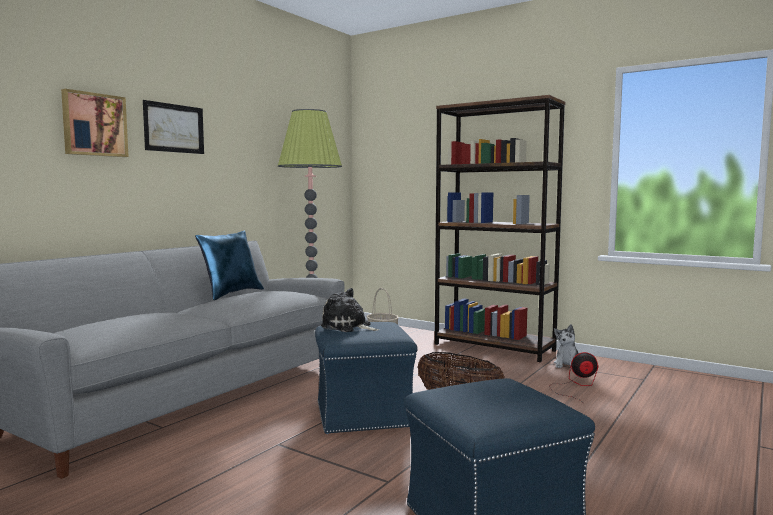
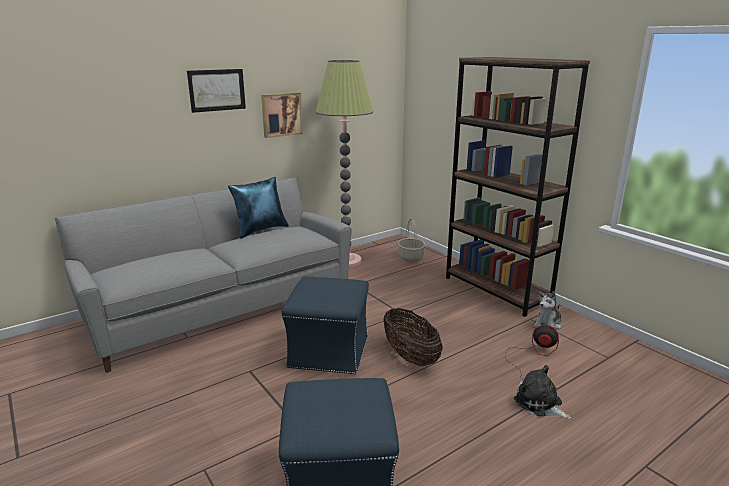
camera: 20 degrees right, 15 degrees up
picture [61,89,128,157] -> picture moved to [261,92,303,138]
plush toy [321,288,379,332] -> plush toy moved to [514,365,571,419]

